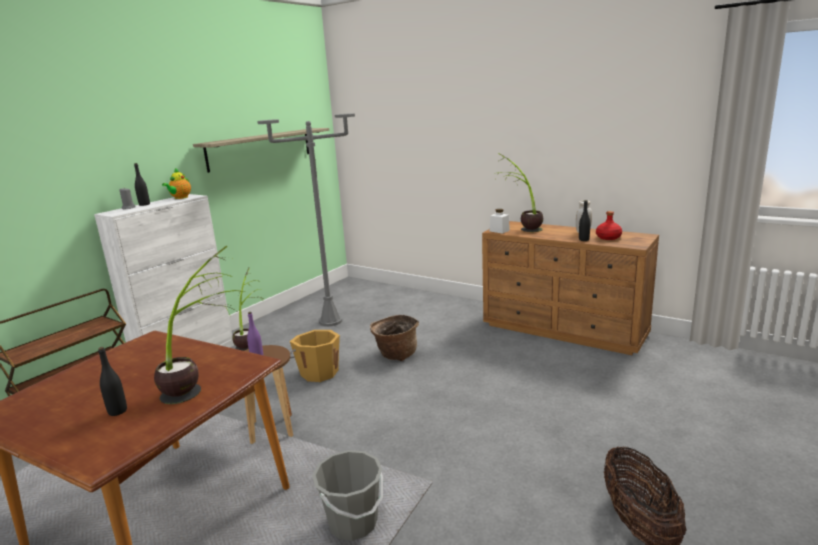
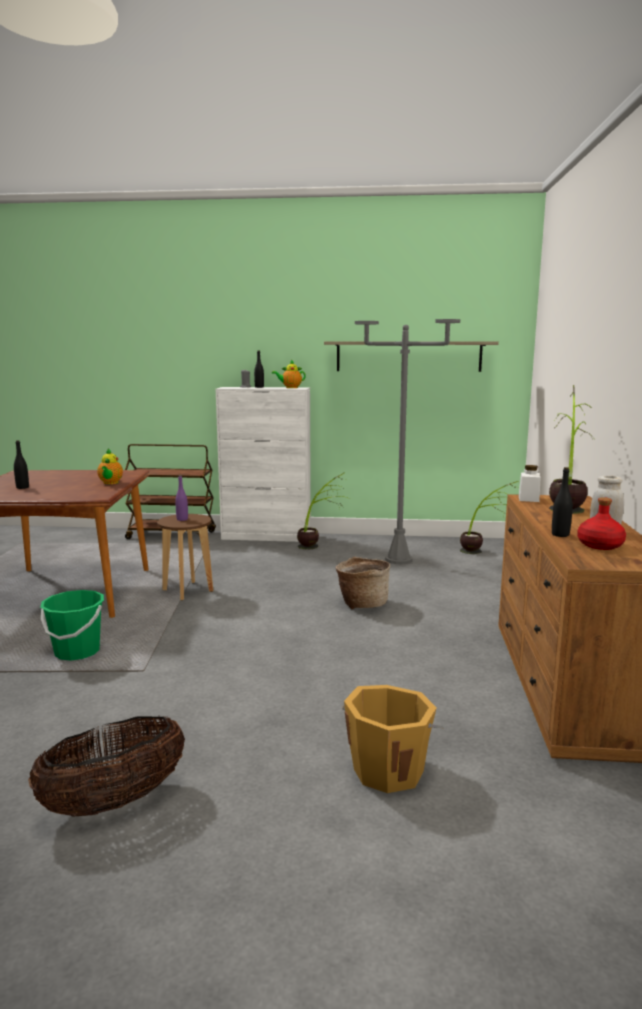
camera: 60 degrees right, 5 degrees down
potted plant [154,246,246,404] -> potted plant moved to [460,481,519,554]
orange bucket [290,330,340,382] -> orange bucket moved to [342,685,444,793]
grey bucket [312,450,383,541] -> green bucket [40,590,104,661]
none -> teapot [97,449,123,484]

